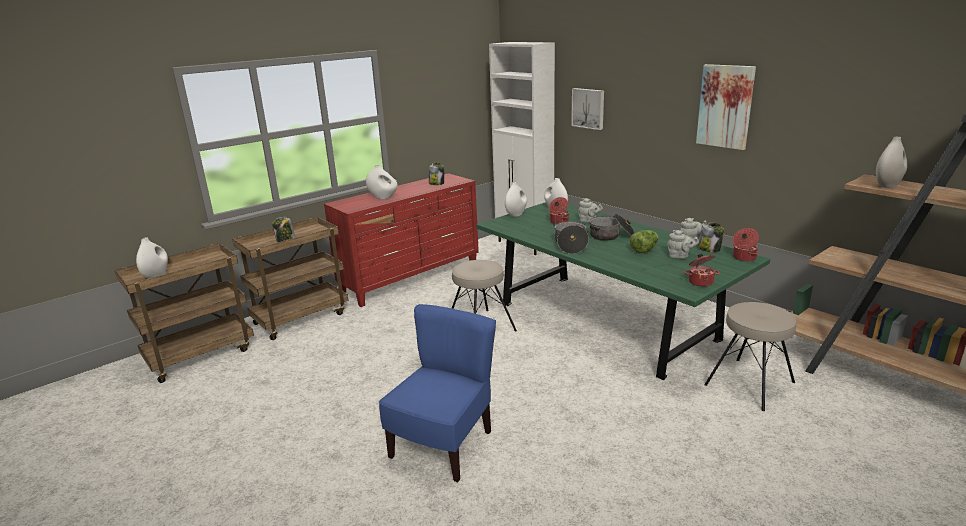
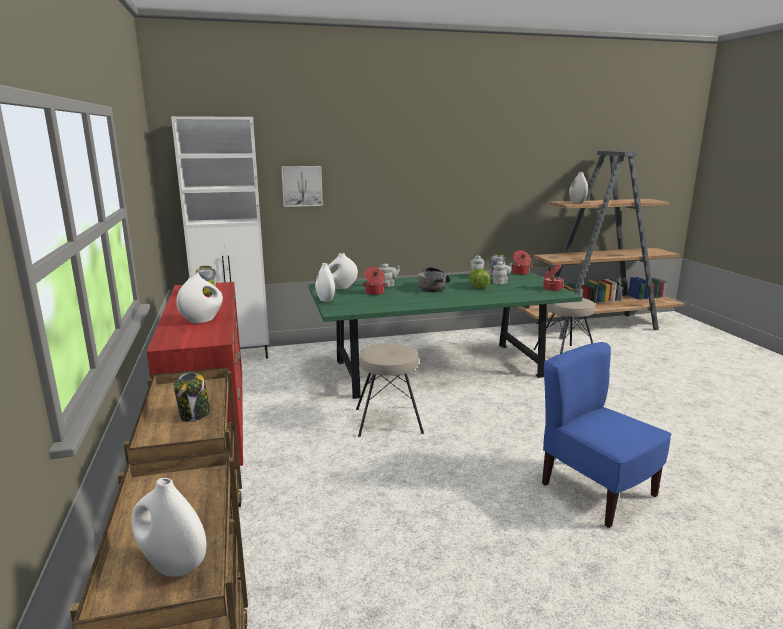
camera: 65 degrees left, 5 degrees down
cooking pot [553,221,589,254] -> none
picture [696,64,756,150] -> none

